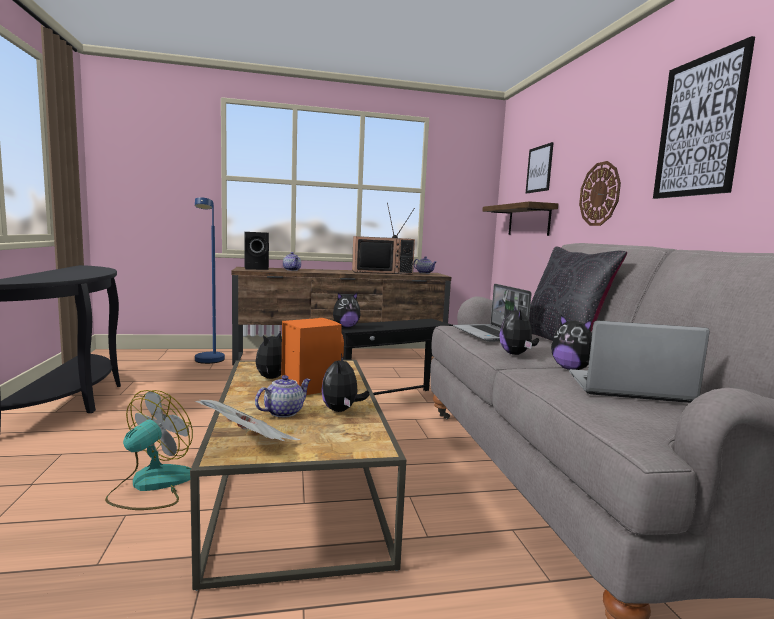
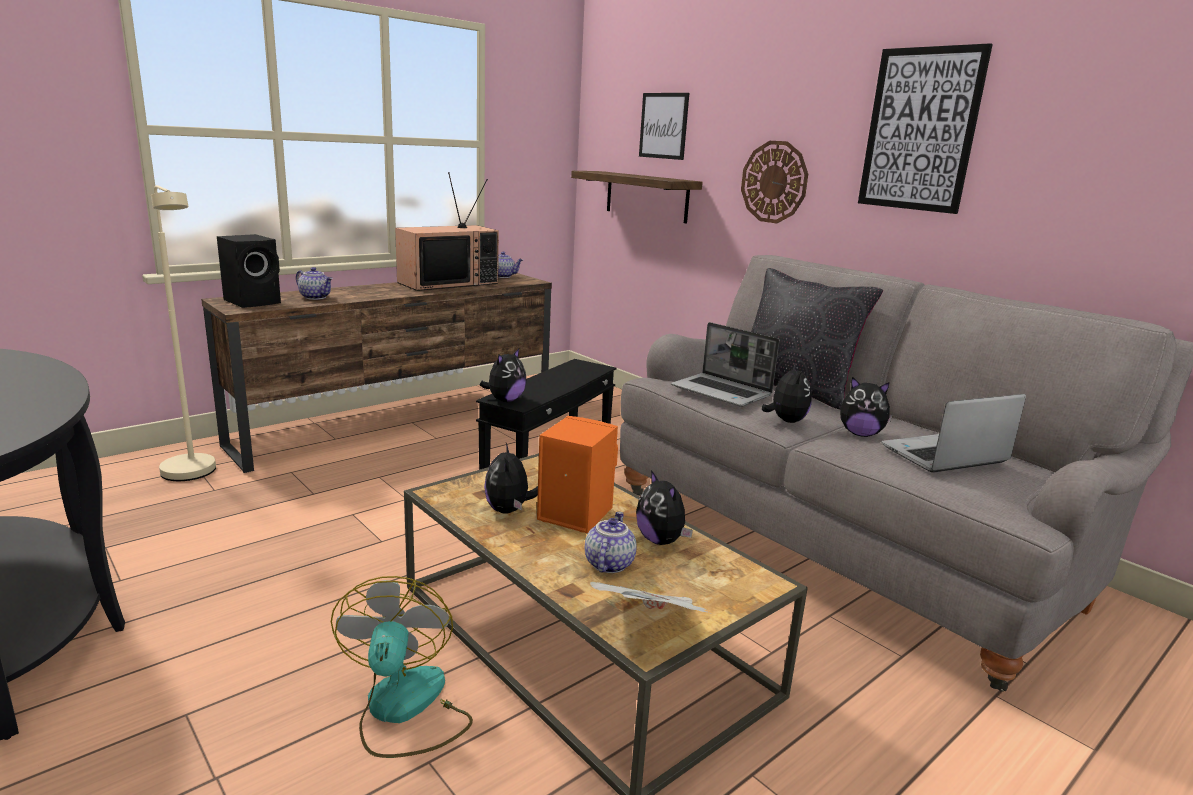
camera: 30 degrees left, 10 degrees up
blue floor lamp [195,197,225,364] -> beige floor lamp [151,185,216,481]
plush toy [499,305,539,355] -> plush toy turned 150 degrees counterclockwise [762,362,812,423]

